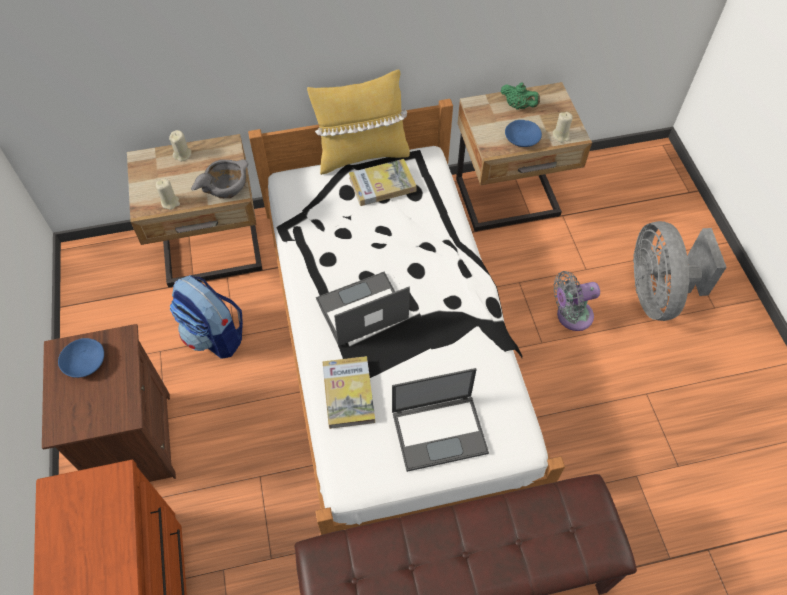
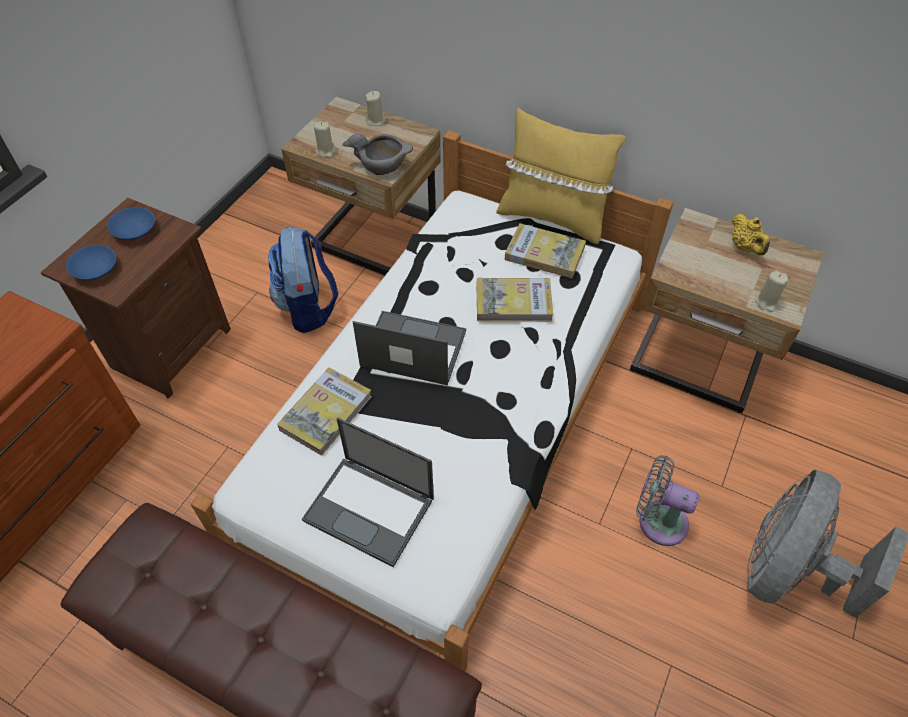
camera: 40 degrees right, 5 degrees down
green teapot [501,82,540,109] -> yellow teapot [732,214,770,256]
blue bowl [505,120,542,147] -> blue bowl moved to [66,245,117,281]
none -> book [477,278,553,321]

